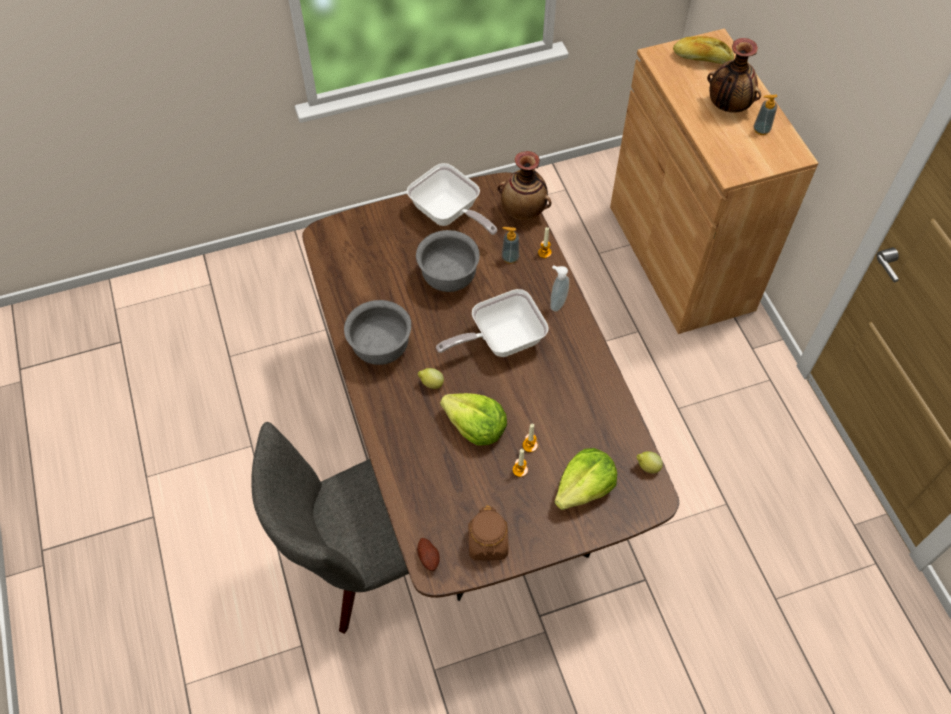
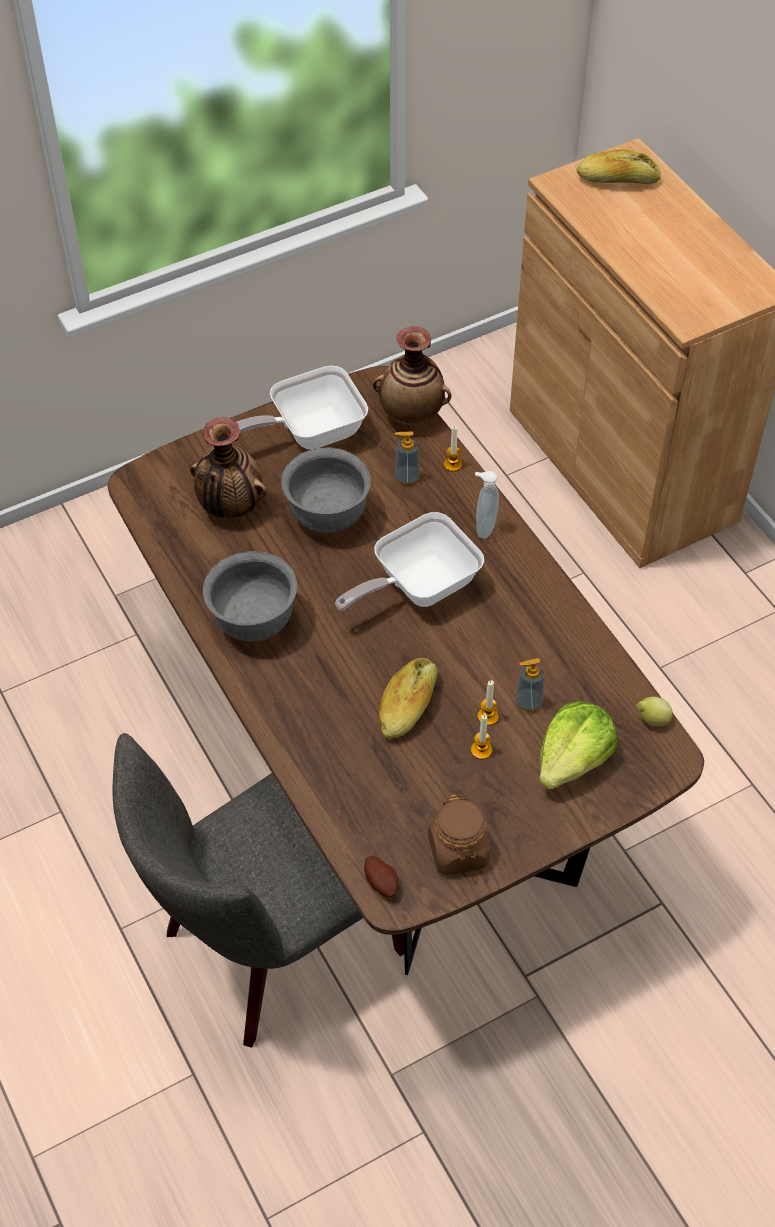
camera: 10 degrees left, 5 degrees down
frying pan [407,163,497,235] -> frying pan turned 120 degrees clockwise [236,365,368,450]
lemon [418,368,444,389] -> none
lettuce [440,393,507,446] -> bread [379,658,438,739]
vase [707,38,761,113] -> vase moved to [190,417,267,518]
soap dispenser [754,94,777,135] -> soap dispenser moved to [516,658,544,712]

